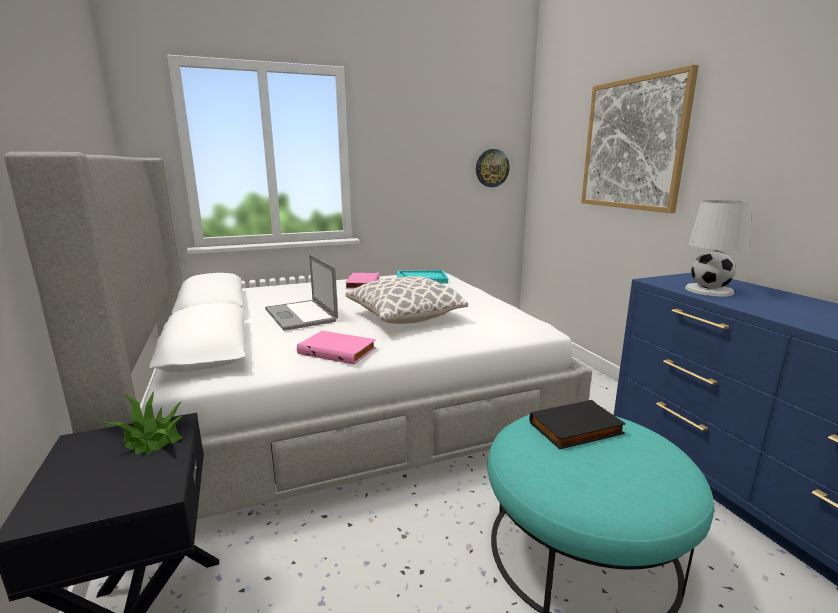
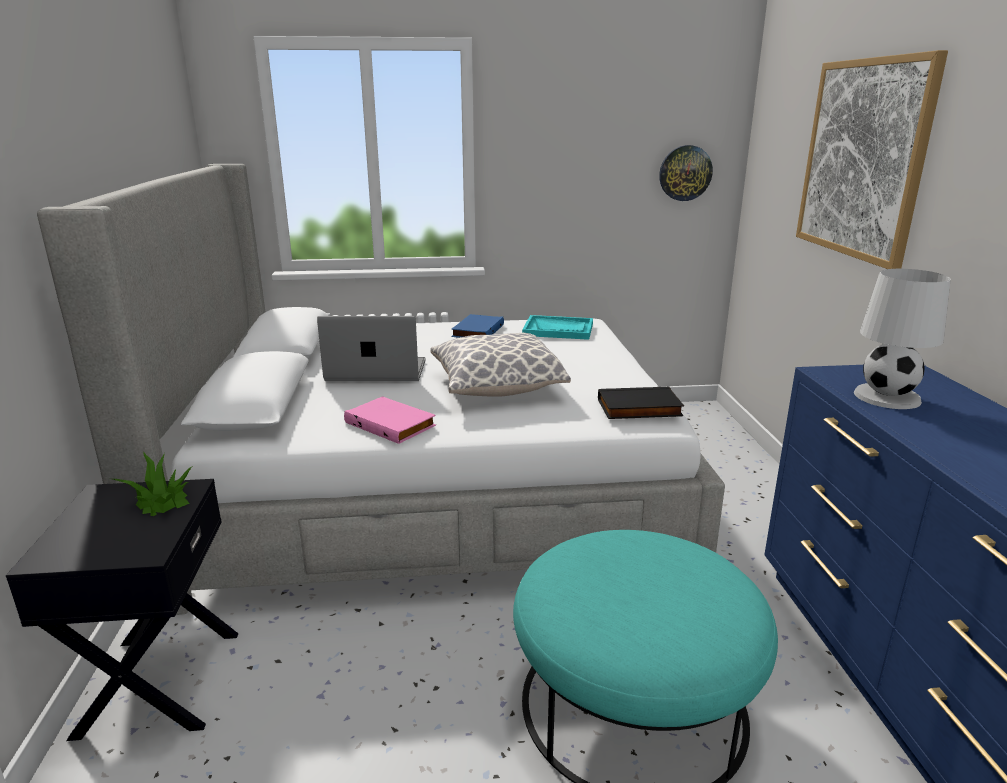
camera: 15 degrees right, 5 degrees up
laptop [265,254,338,330] -> laptop turned 105 degrees clockwise [317,316,425,381]
pink book [345,273,380,289] -> blue book [451,314,504,338]
black book [529,400,626,449] -> black book moved to [598,387,684,419]

